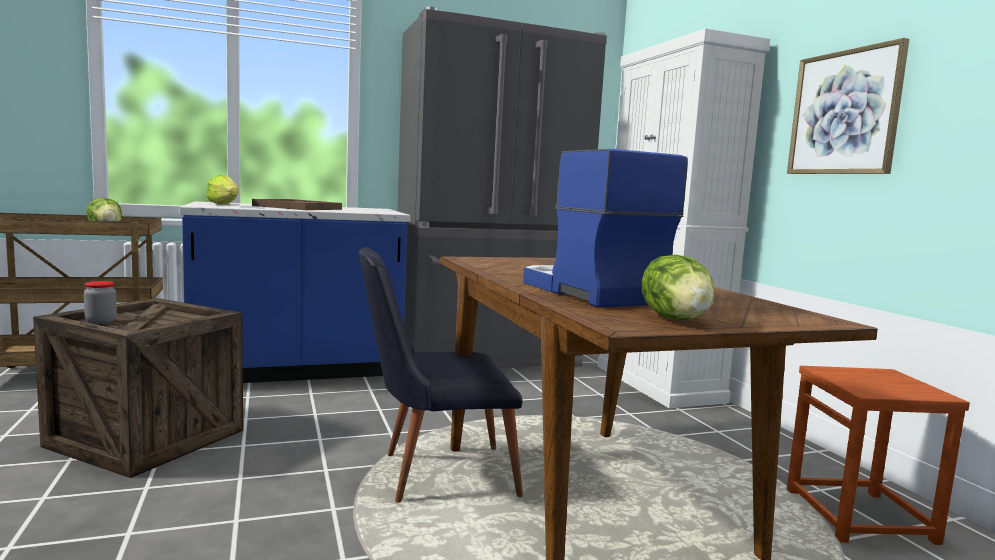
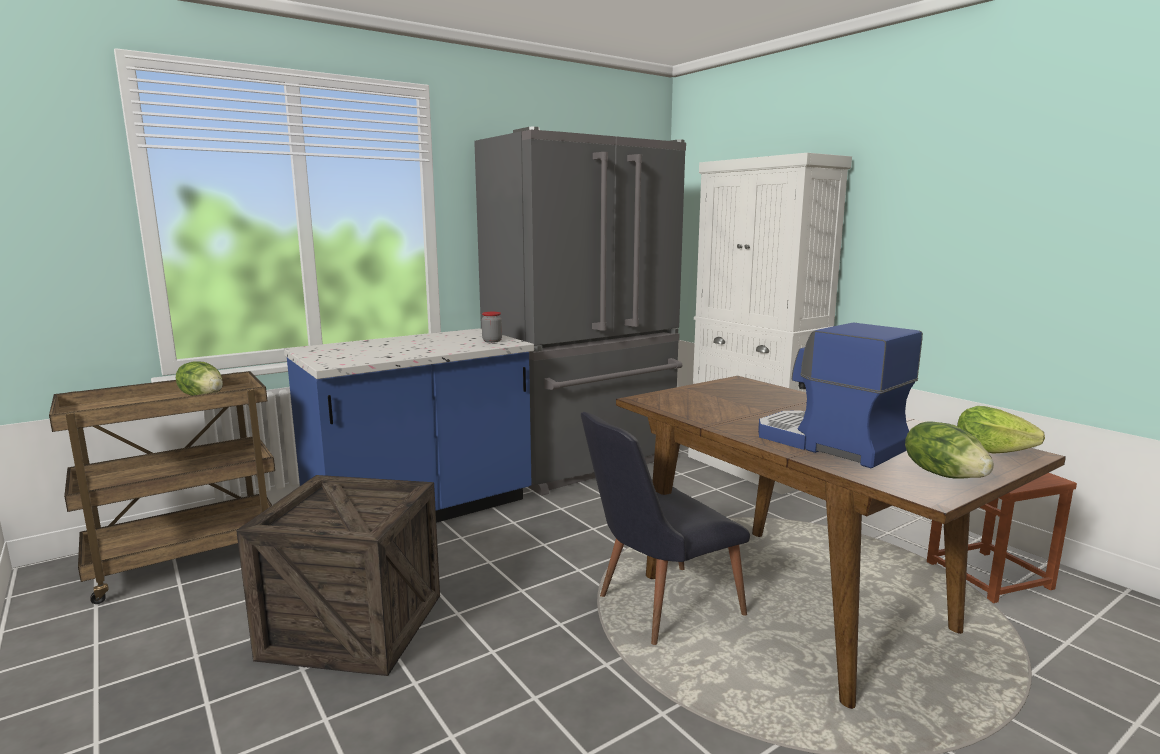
camera: 15 degrees left, 5 degrees up
jar [84,281,117,324] -> jar moved to [482,312,502,343]
lettuce [206,175,239,205] -> lettuce moved to [957,406,1045,453]
brown tray [252,199,342,210] -> none
picture [787,38,909,174] -> none

